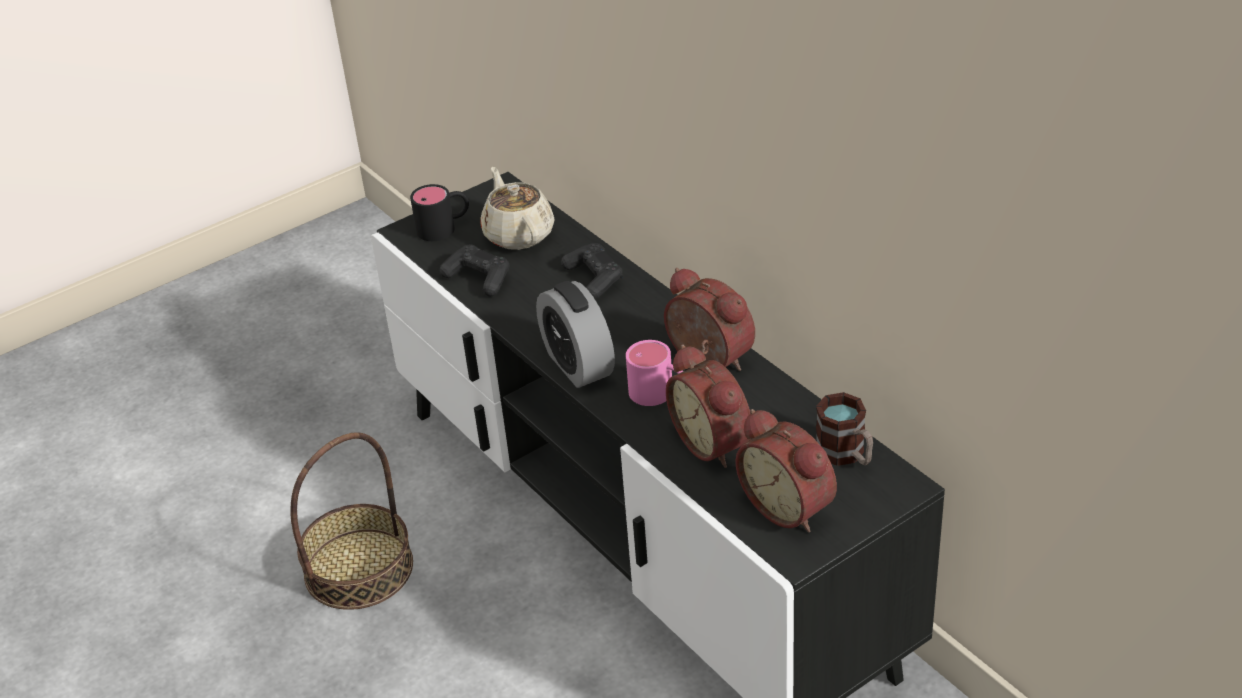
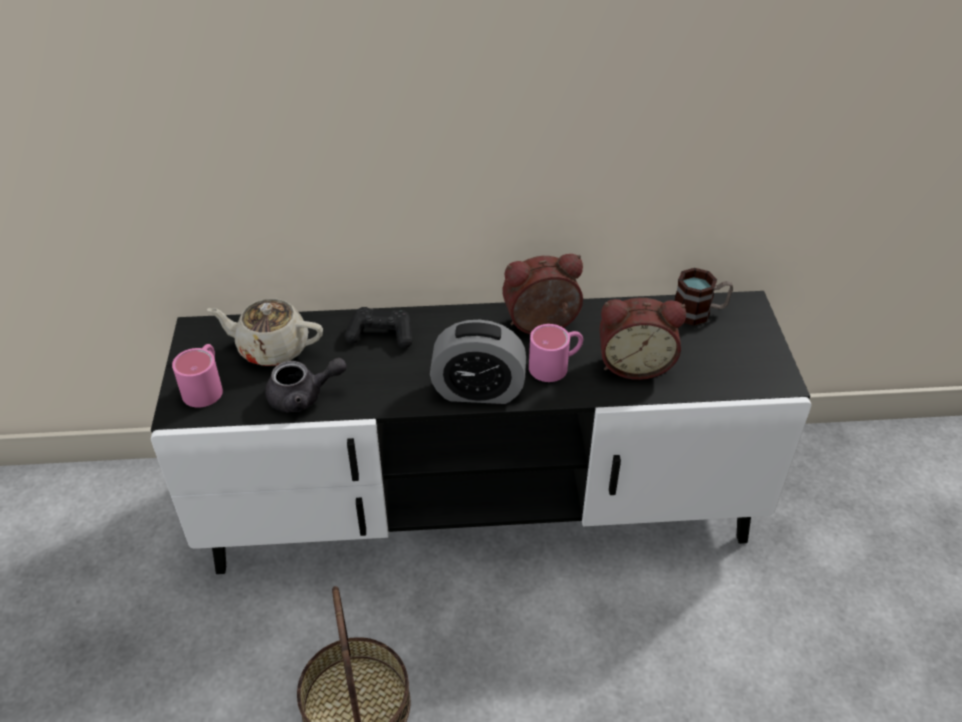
camera: 60 degrees left, 5 degrees up
black mug [410,184,469,241] -> pink mug [172,344,223,408]
black game controller [440,244,509,297] -> grey teapot [265,358,347,412]
alarm clock [736,409,837,533] -> none

